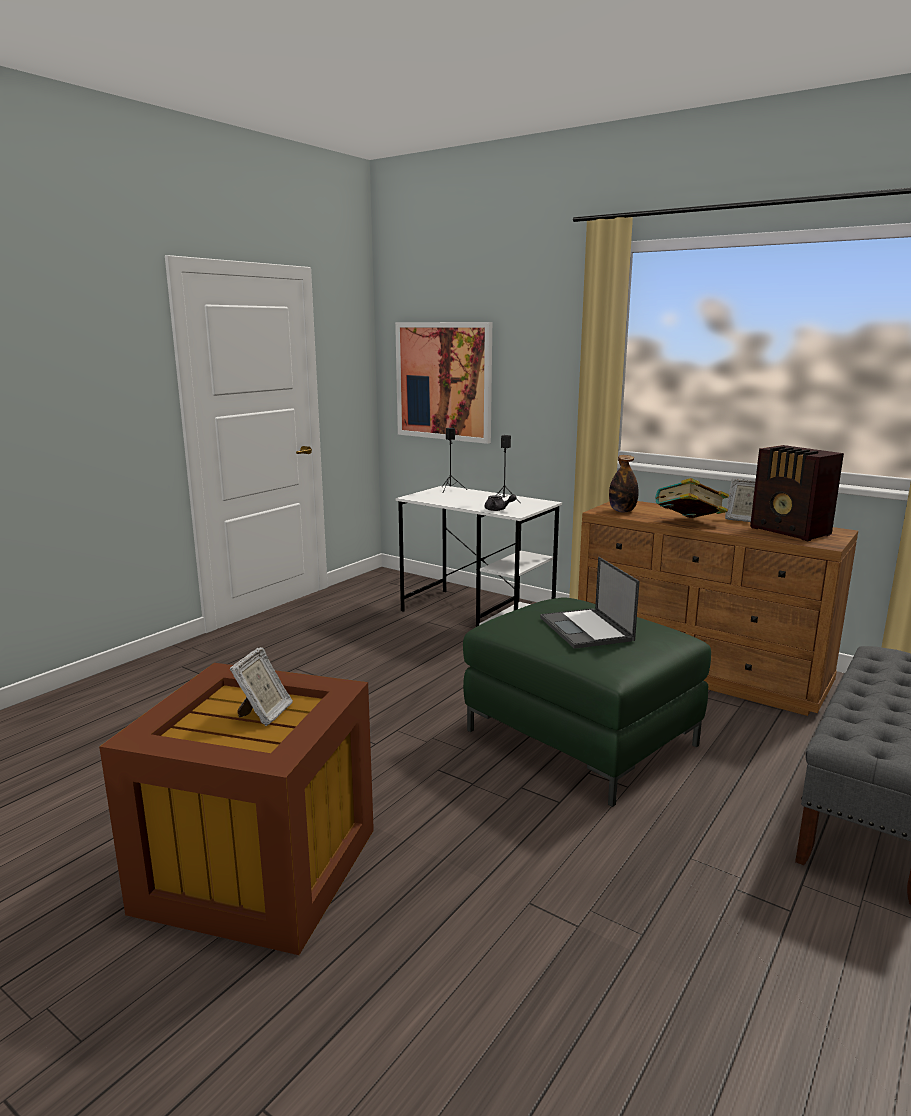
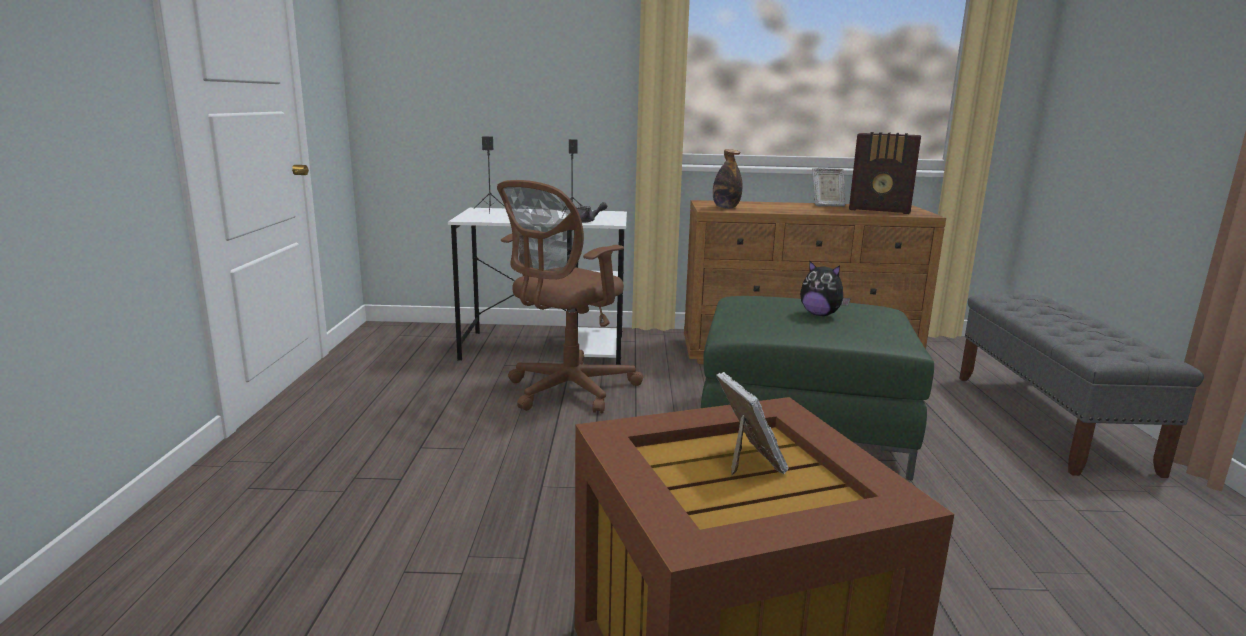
camera: 35 degrees left, 0 degrees up
picture [395,322,492,444] -> none
laptop [540,557,640,649] -> plush toy [800,260,851,316]
book [655,478,729,518] -> none
none -> brown office chair [497,180,643,413]

